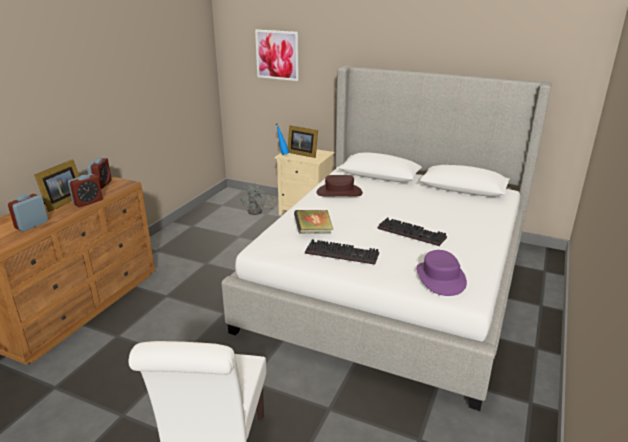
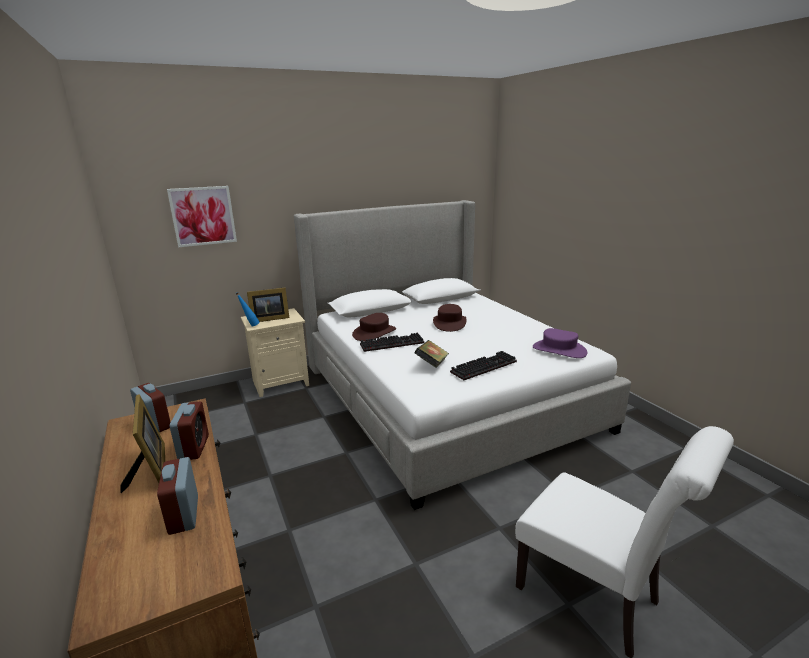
camera: 50 degrees left, 5 degrees down
grey fan [240,183,276,215] -> none
keyboard [377,218,447,246] -> keyboard moved to [360,333,424,352]
none -> brown hat [433,304,467,332]

